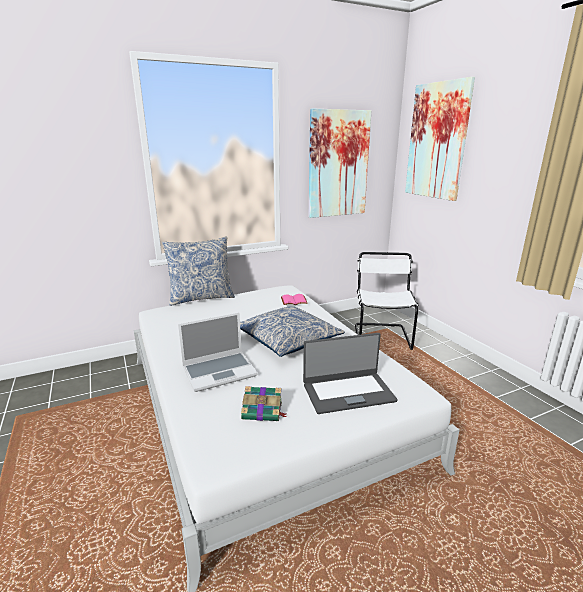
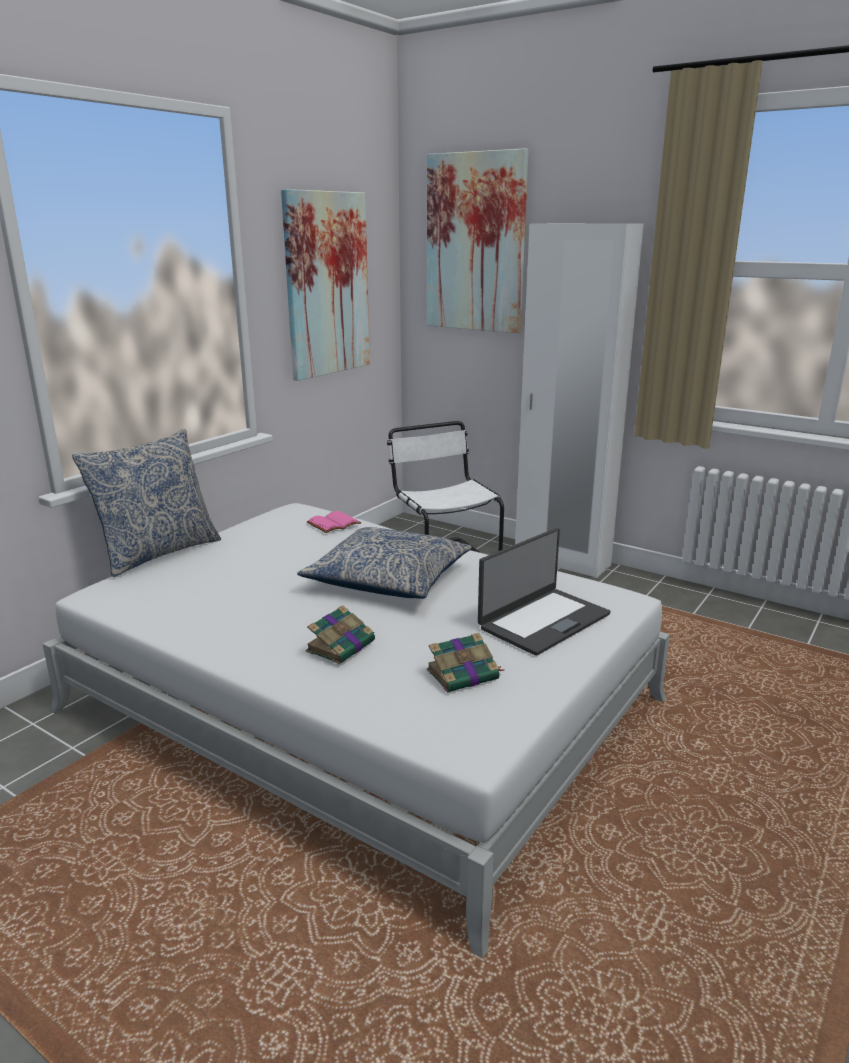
camera: 30 degrees left, 0 degrees up
laptop [178,313,257,392] -> book [306,605,375,664]
none -> white wardrobe [515,223,644,578]

